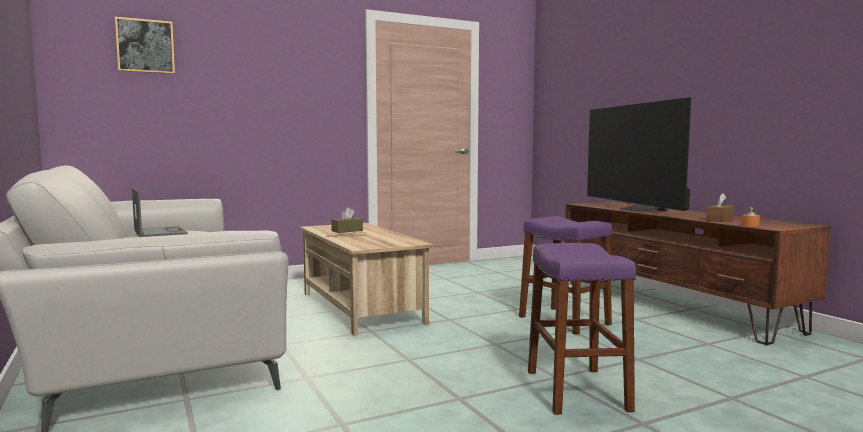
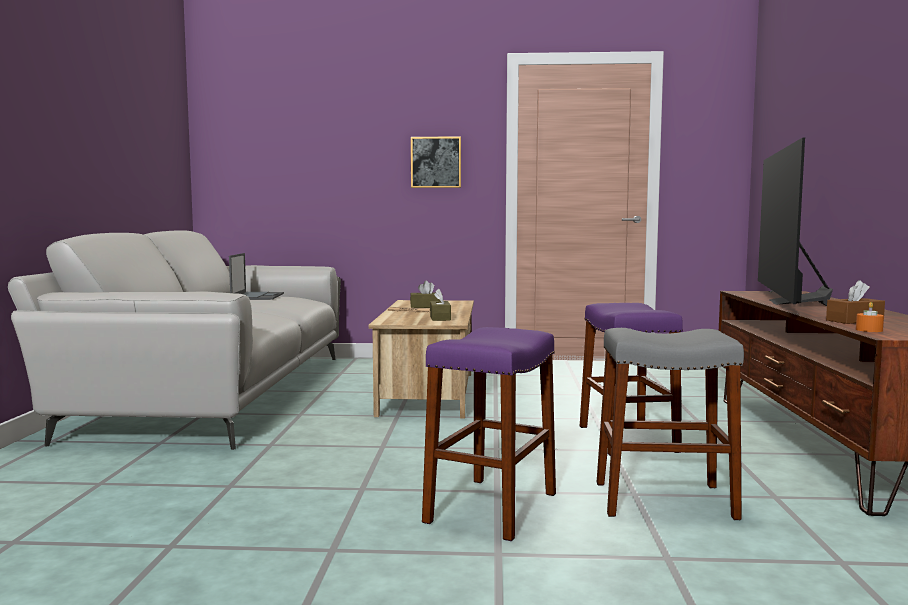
camera: 30 degrees right, 0 degrees up
picture [115,17,175,74] -> picture moved to [411,136,461,188]
none -> brown tissue box [430,288,451,321]
none -> grey stool [597,328,744,520]

